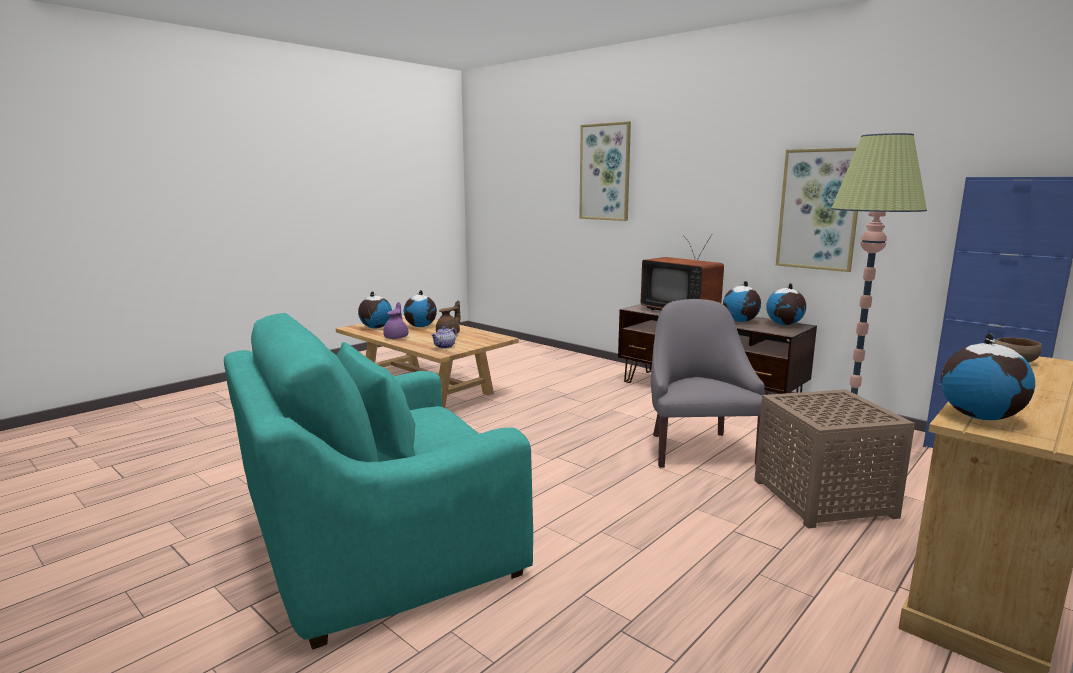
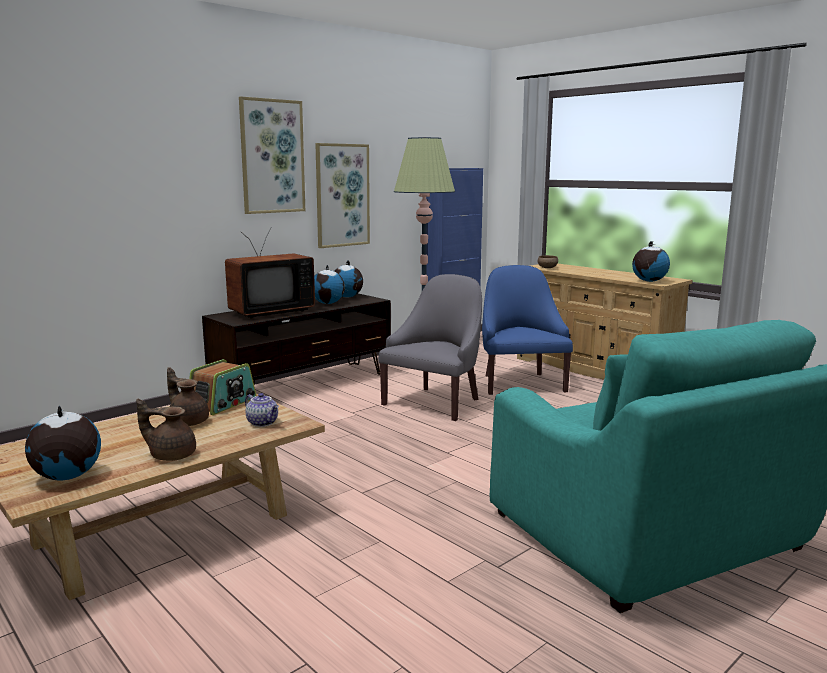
camera: 85 degrees left, 0 degrees up
purple teapot [383,302,408,339] -> brown teapot [136,399,196,461]
globe [404,290,437,327] -> none
picture [579,121,631,221] -> picture moved to [239,97,305,214]
grey armchair [651,299,765,467] -> grey armchair turned 120 degrees clockwise [378,274,482,421]
brown side table [754,389,915,528] -> blue armchair [482,265,573,395]
none -> radio [189,359,256,415]

